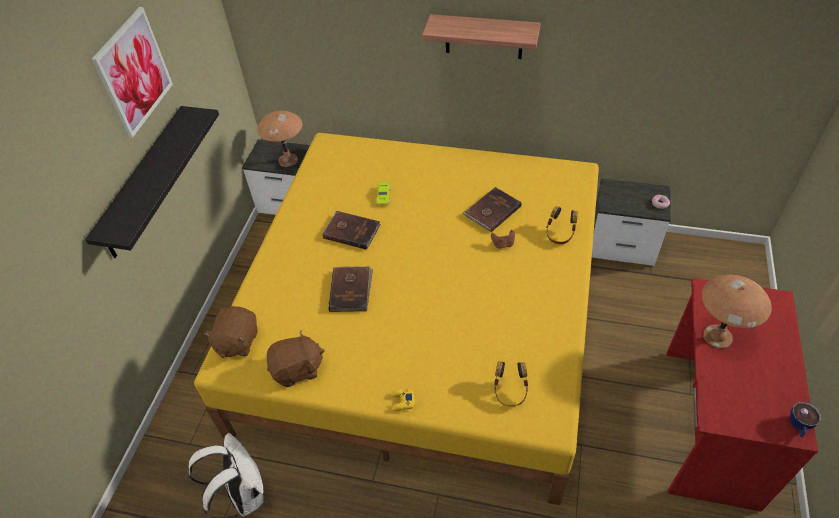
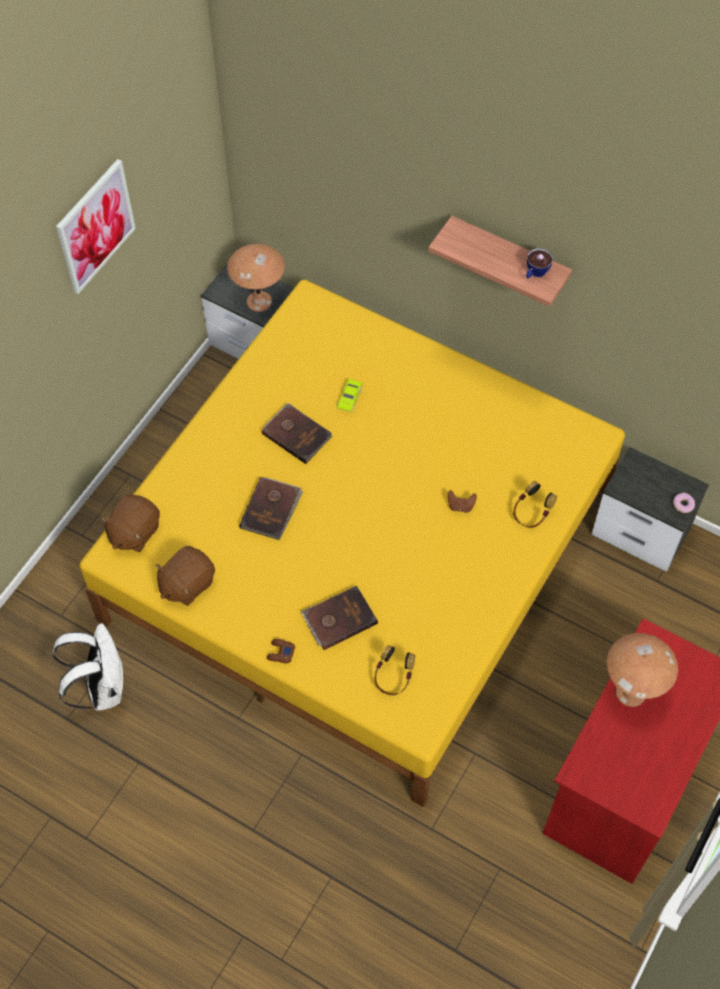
camera: 15 degrees right, 10 degrees up
black shelf [85,106,219,258] -> none
brown plush toy [267,330,325,387] -> brown plush toy turned 135 degrees clockwise [155,546,215,606]
yellow game controller [391,389,415,411] -> brown game controller [267,639,295,663]
brown book [463,187,522,232] -> brown book moved to [301,586,378,650]
cup [790,402,821,437] -> cup moved to [526,248,553,278]

